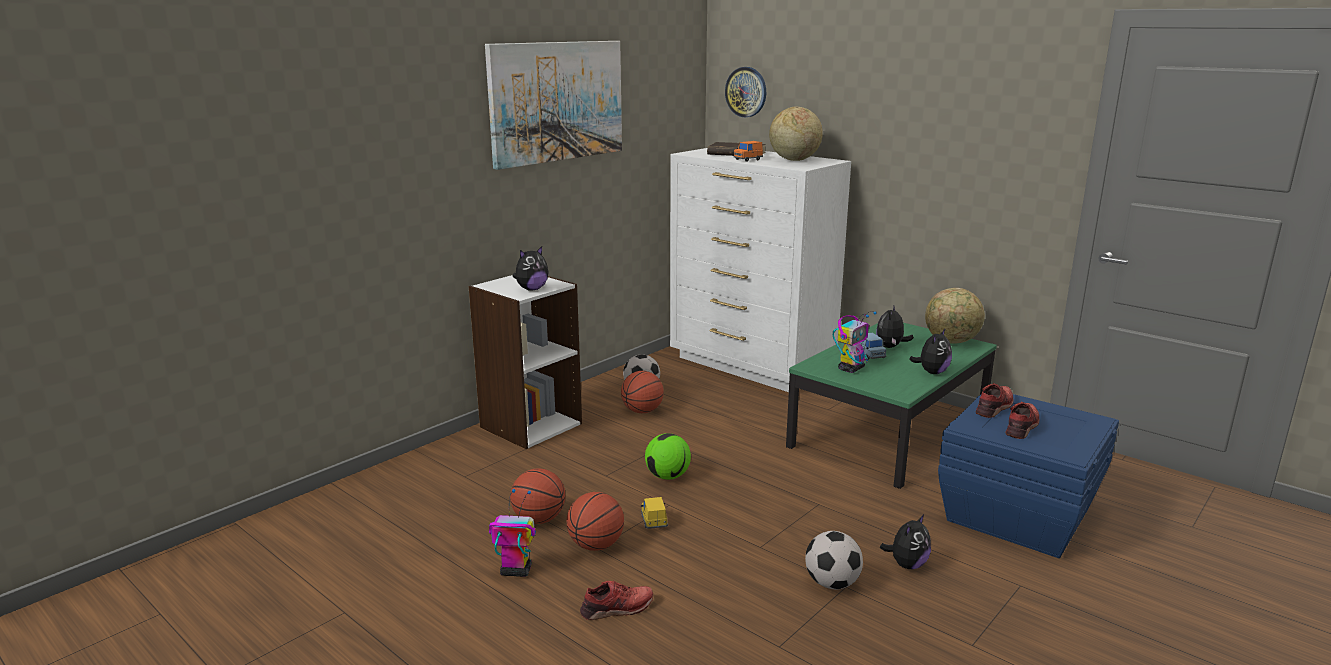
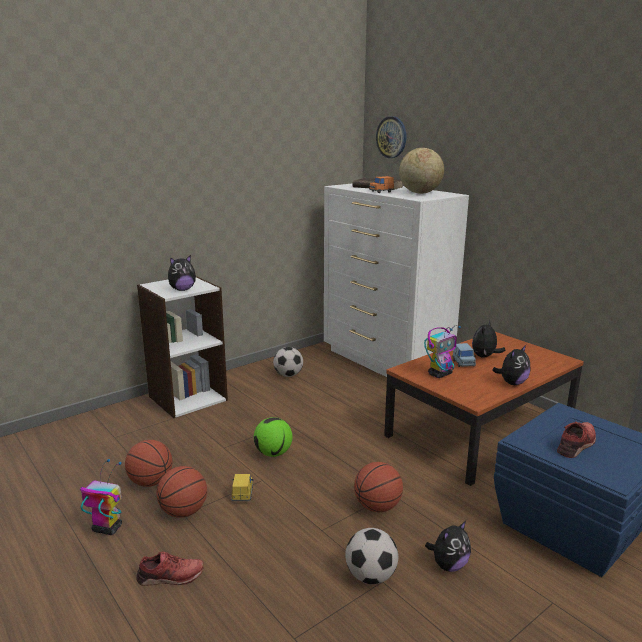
camera: 10 degrees right, 0 degrees up
picture [485,41,622,170] -> none
basketball [621,371,664,413] -> basketball moved to [354,462,403,512]
green coffee table [786,323,997,489] -> brown coffee table [384,332,584,486]
globe [925,288,985,344] -> none
red shoe [975,383,1013,418] -> none

